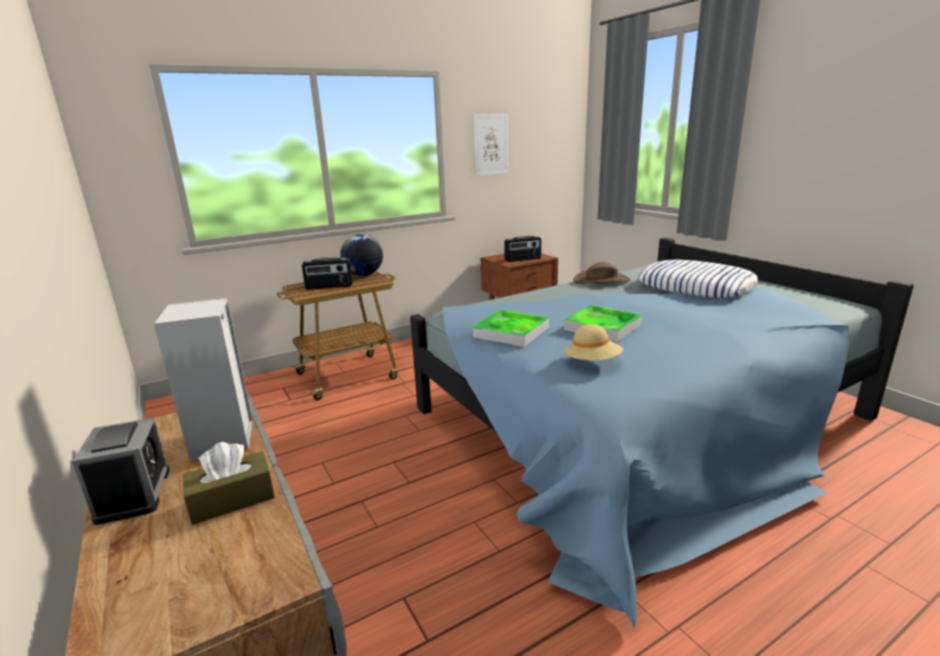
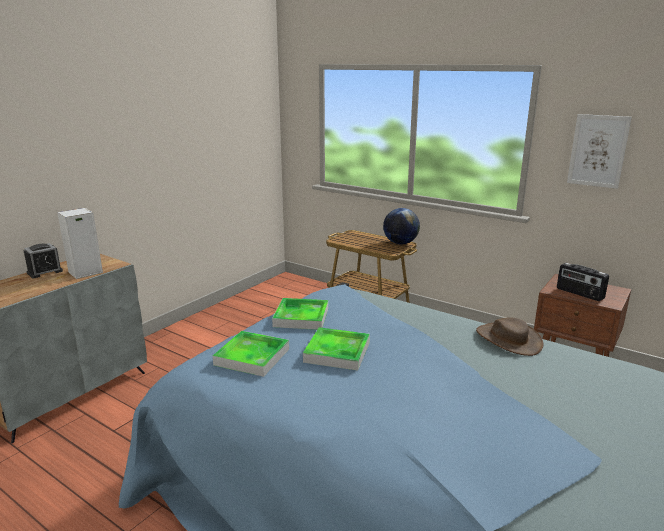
camera: 65 degrees right, 0 degrees up
brown tissue box [183,442,275,525] -> none
radio [302,257,353,290] -> none
beige hat [564,324,623,361] -> tray [213,331,289,377]
pillow [637,259,758,298] -> none

